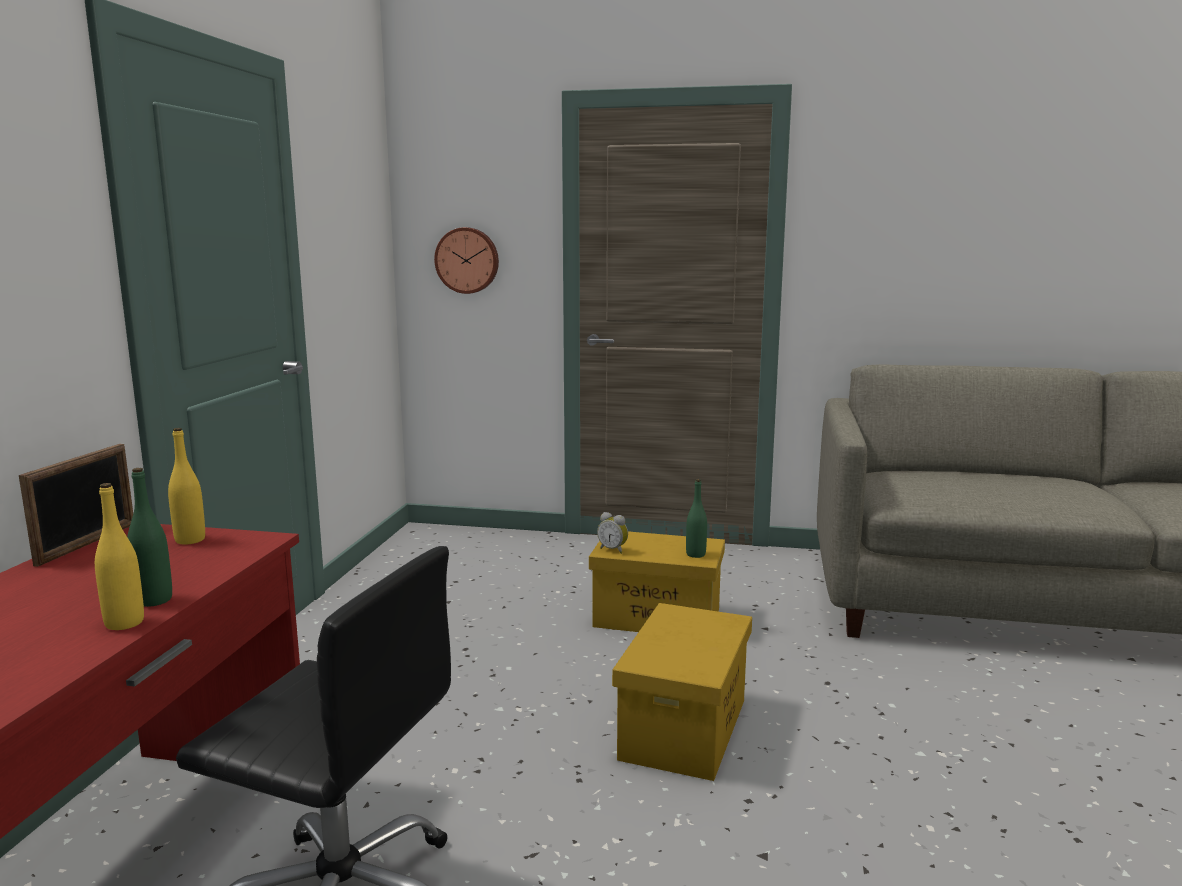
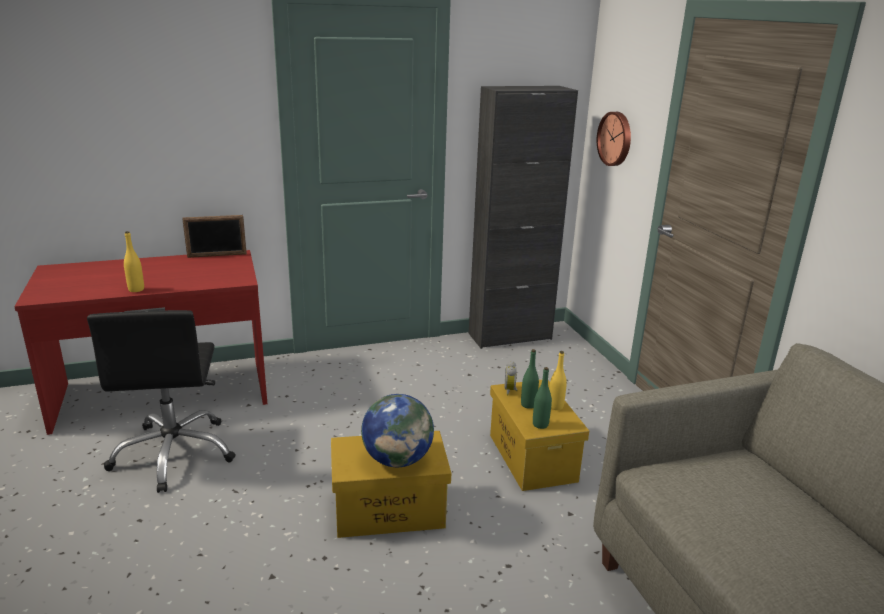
camera: 60 degrees right, 10 degrees up
green bottle [127,468,172,607] -> green bottle moved to [521,349,539,409]
yellow bottle [168,428,205,544] -> yellow bottle moved to [549,351,567,410]
none -> globe [361,394,434,467]
none -> black cabinet [469,86,578,349]

